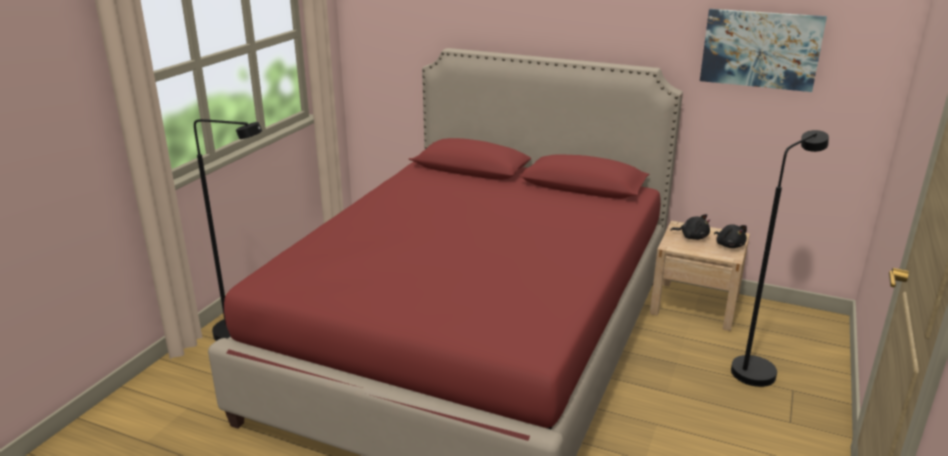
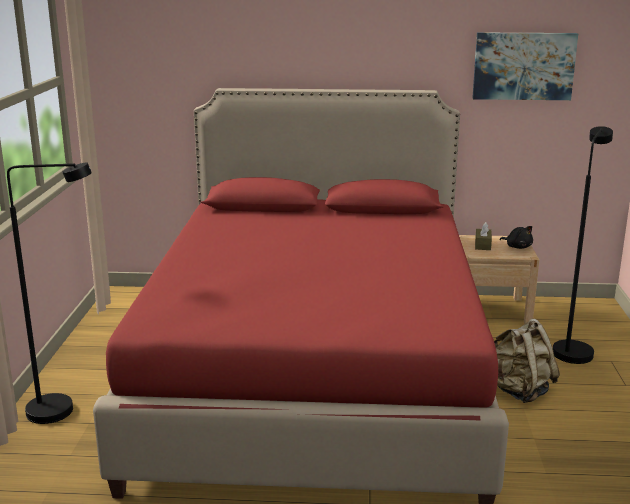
camera: 20 degrees left, 5 degrees down
black plush toy [670,214,710,240] -> brown tissue box [475,223,492,250]
none -> beige backpack [494,319,560,403]

